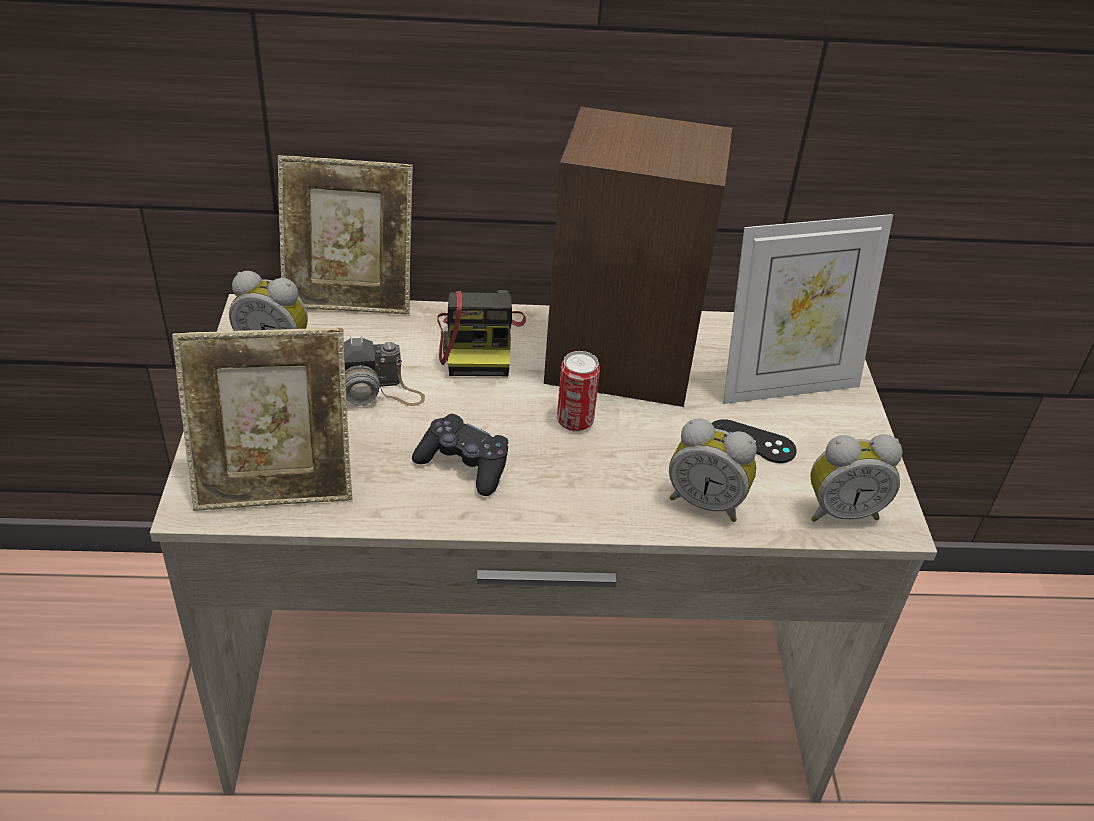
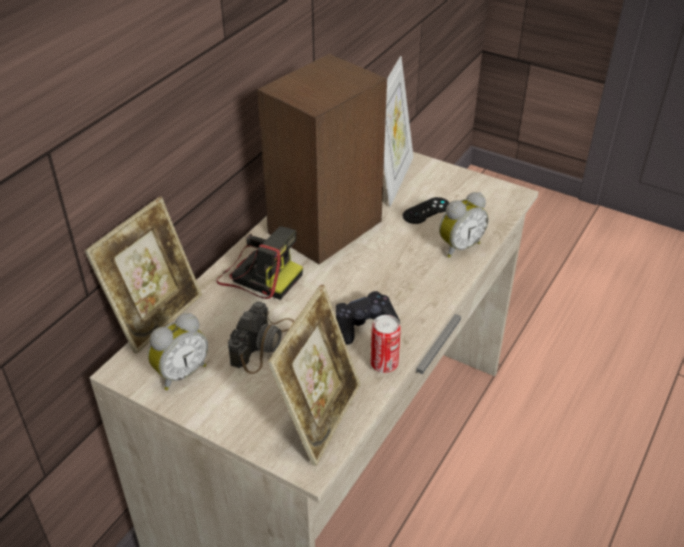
camera: 55 degrees left, 0 degrees up
can [557,351,600,432] -> can moved to [371,315,401,373]
alarm clock [810,434,902,522] -> none

